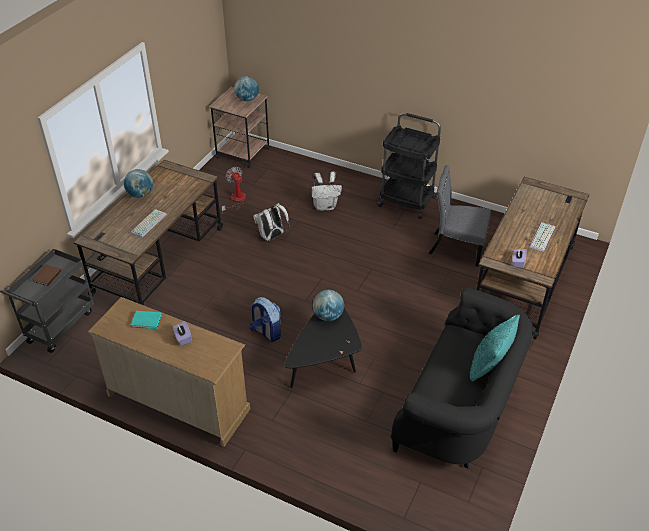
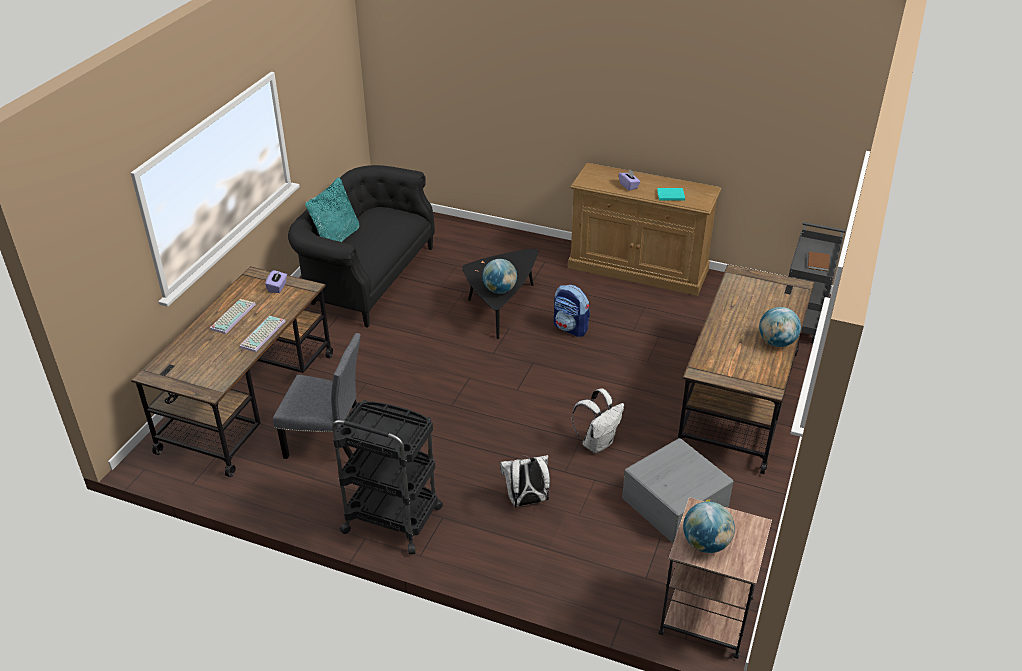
camera: 175 degrees right, 5 degrees down
keyboard [131,209,167,238] -> keyboard moved to [240,316,286,352]
fan [222,167,246,215] -> grey storage box [622,438,733,543]

